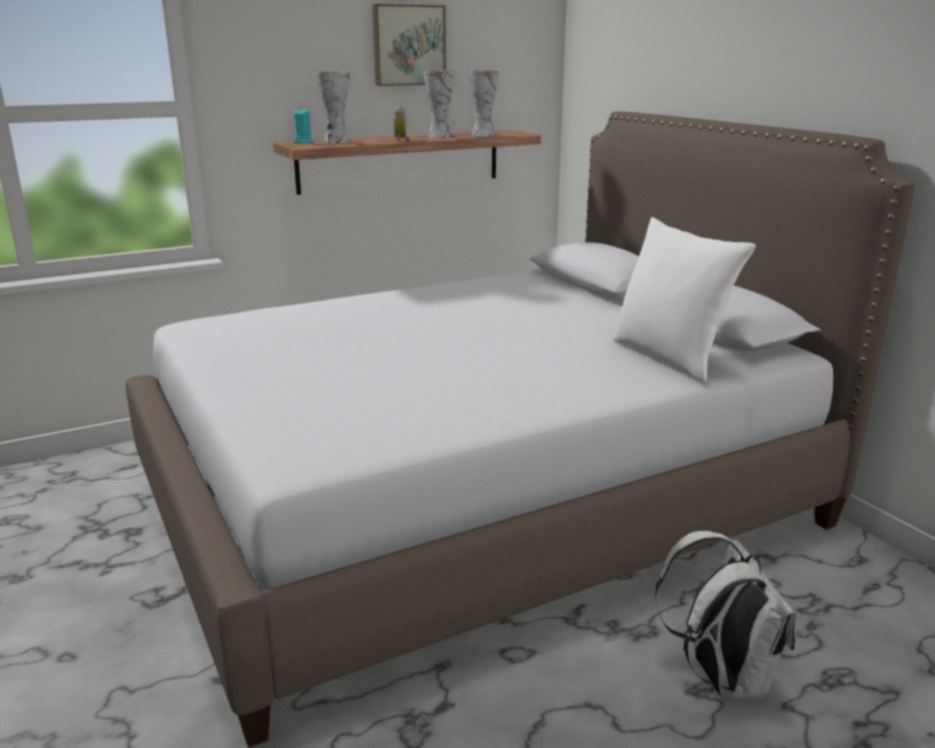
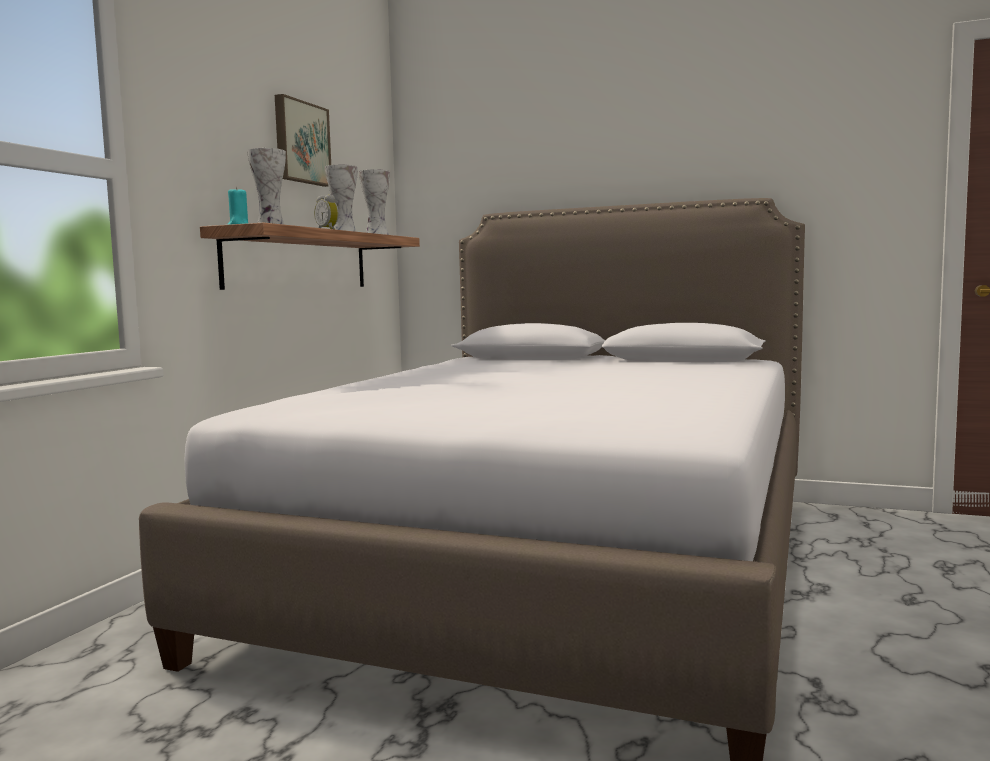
camera: 40 degrees left, 15 degrees down
white pillow [613,217,756,382] -> none
white backpack [655,531,796,701] -> none

